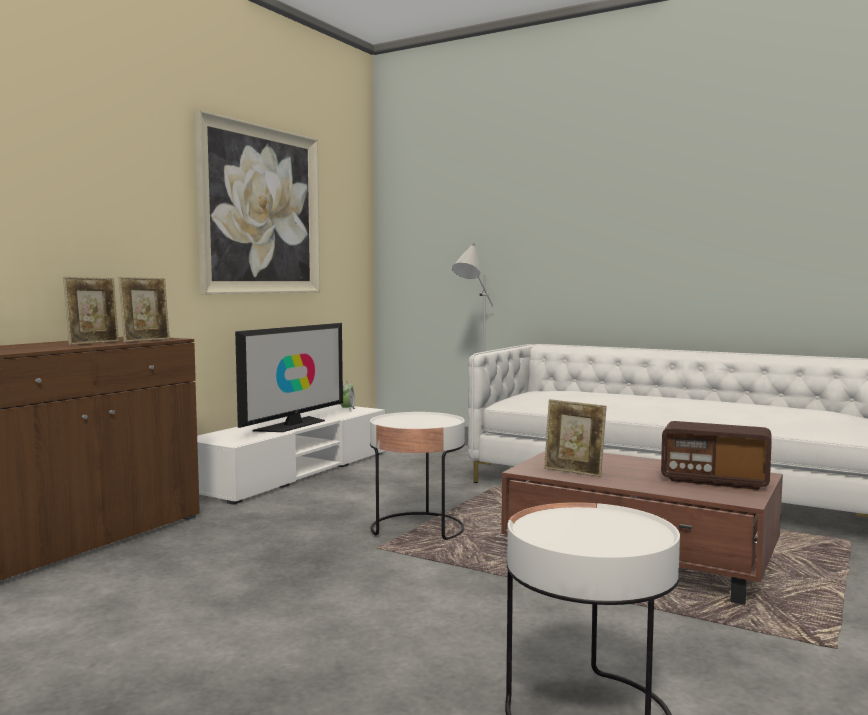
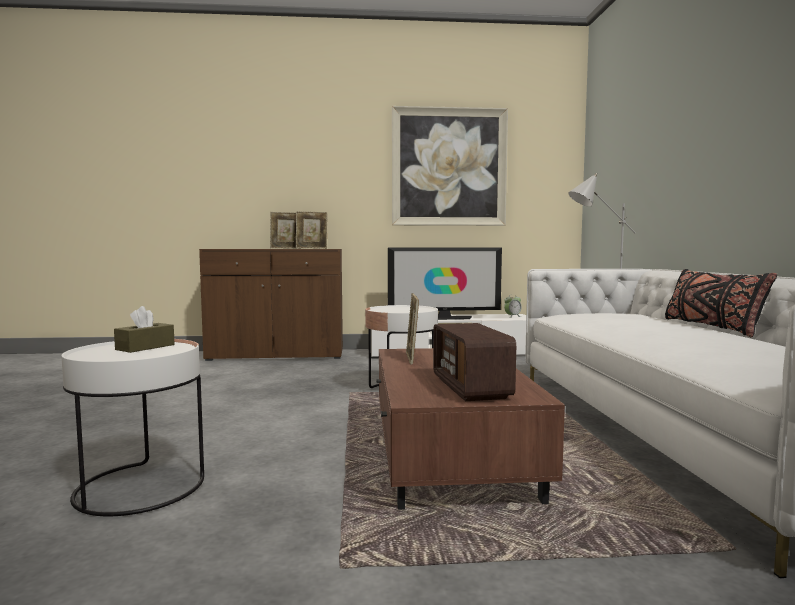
camera: 55 degrees right, 0 degrees up
none -> brown tissue box [114,306,175,353]
none -> black pillow [665,269,777,337]

